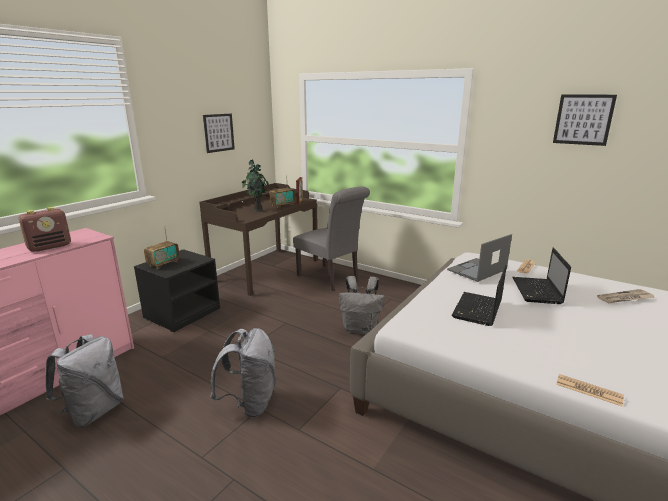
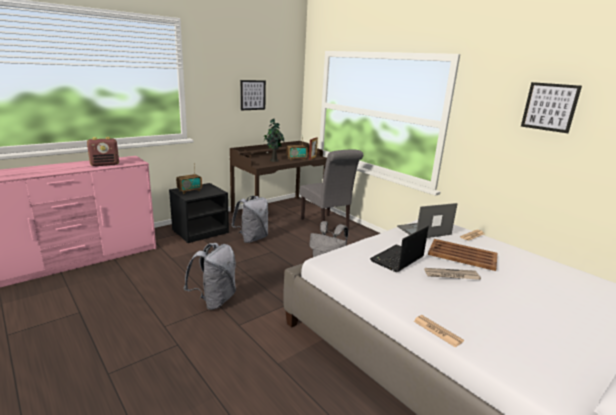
camera: 15 degrees right, 0 degrees up
grey backpack [46,334,124,428] -> grey backpack moved to [231,196,268,243]
laptop [512,248,571,304] -> brown tray [428,239,497,271]
newspaper [597,289,654,303] -> newspaper moved to [424,268,481,280]

